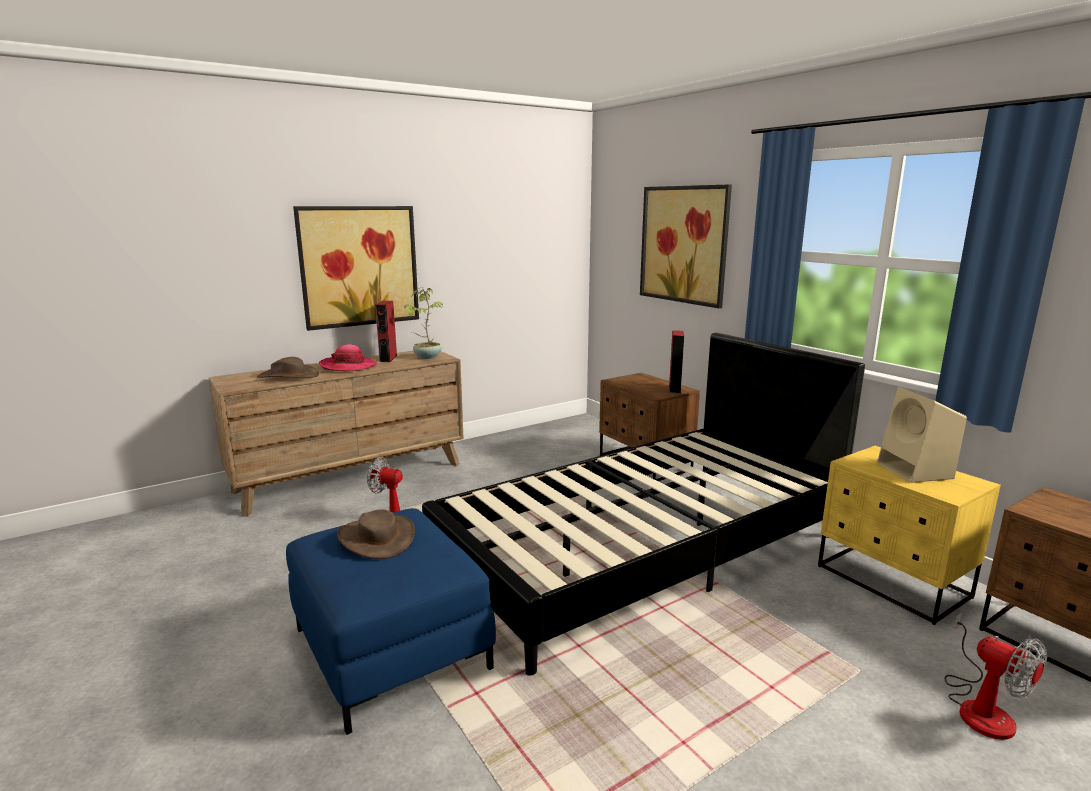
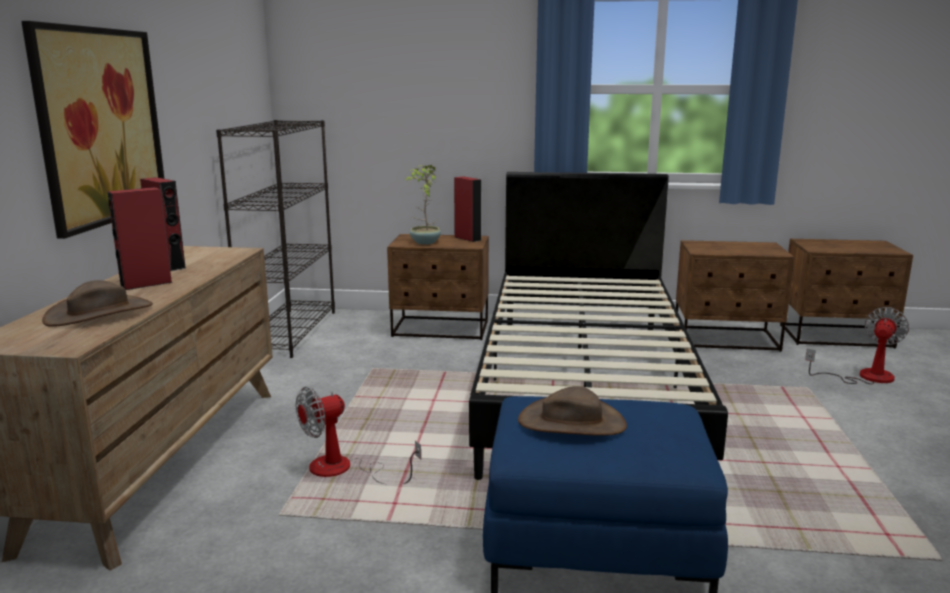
camera: 50 degrees left, 0 degrees up
hat [319,344,377,372] -> red speaker [107,187,173,290]
potted plant [404,287,443,359] -> potted plant moved to [405,165,441,245]
picture [640,185,732,308] -> none
yellow nightstand [818,446,1001,625] -> brown nightstand [676,240,795,352]
beige speaker [877,387,967,483] -> none
fan [944,612,1047,740] -> fan turned 60 degrees counterclockwise [805,307,909,384]
none -> black bookcase [216,120,335,358]

